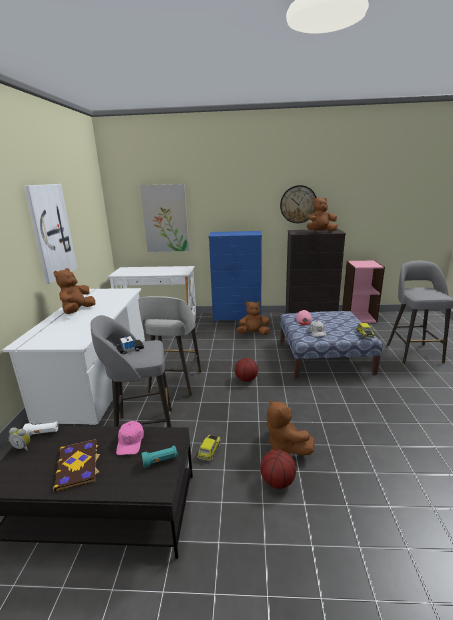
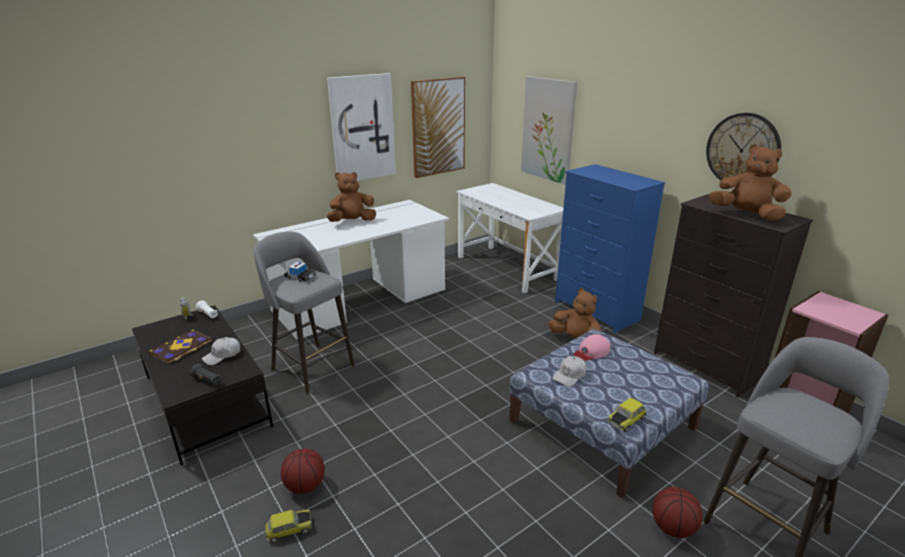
camera: 50 degrees right, 5 degrees up
pink cap [116,421,144,455] -> white cap [202,337,240,365]
grey stool [138,296,201,396] -> none
turquoise flashlight [142,446,178,468] -> black flashlight [190,364,222,385]
toy car [198,434,220,461] -> toy car moved to [265,510,312,543]
basketball [235,358,258,382] -> basketball moved to [653,487,703,538]
brown plush toy [267,400,315,455] -> none
none -> picture [411,77,465,178]

